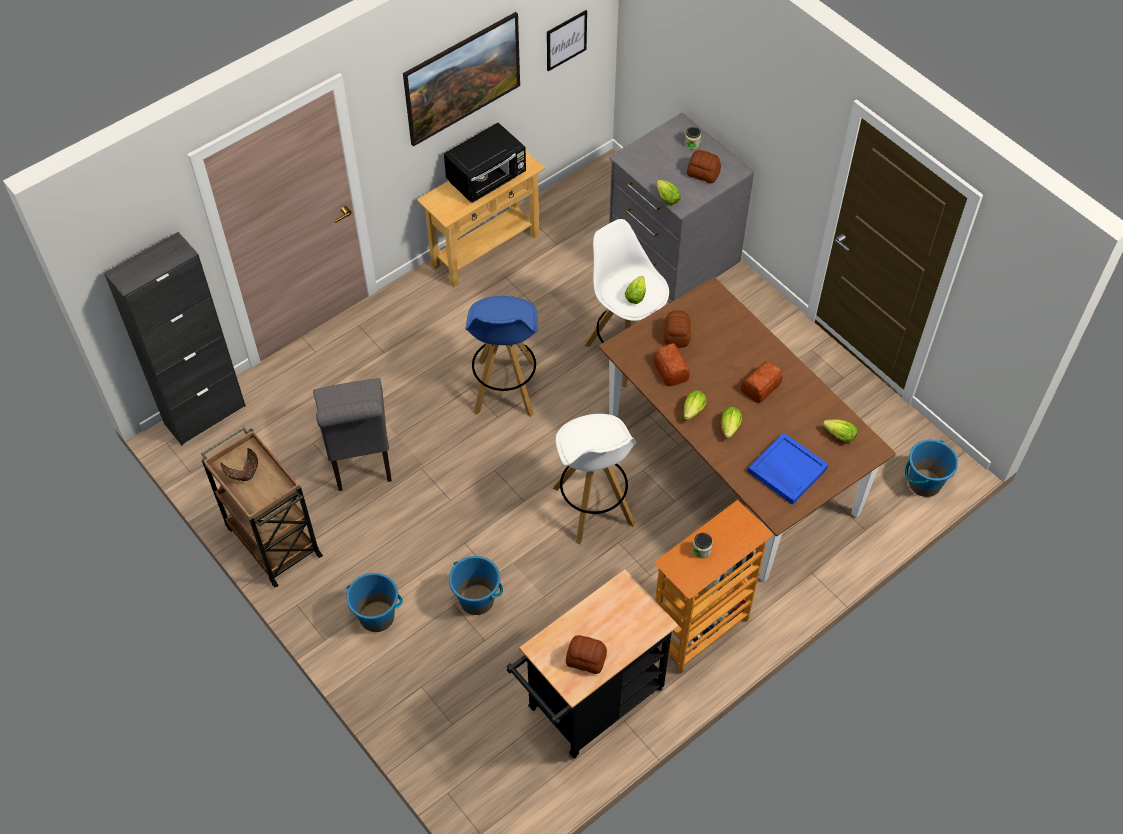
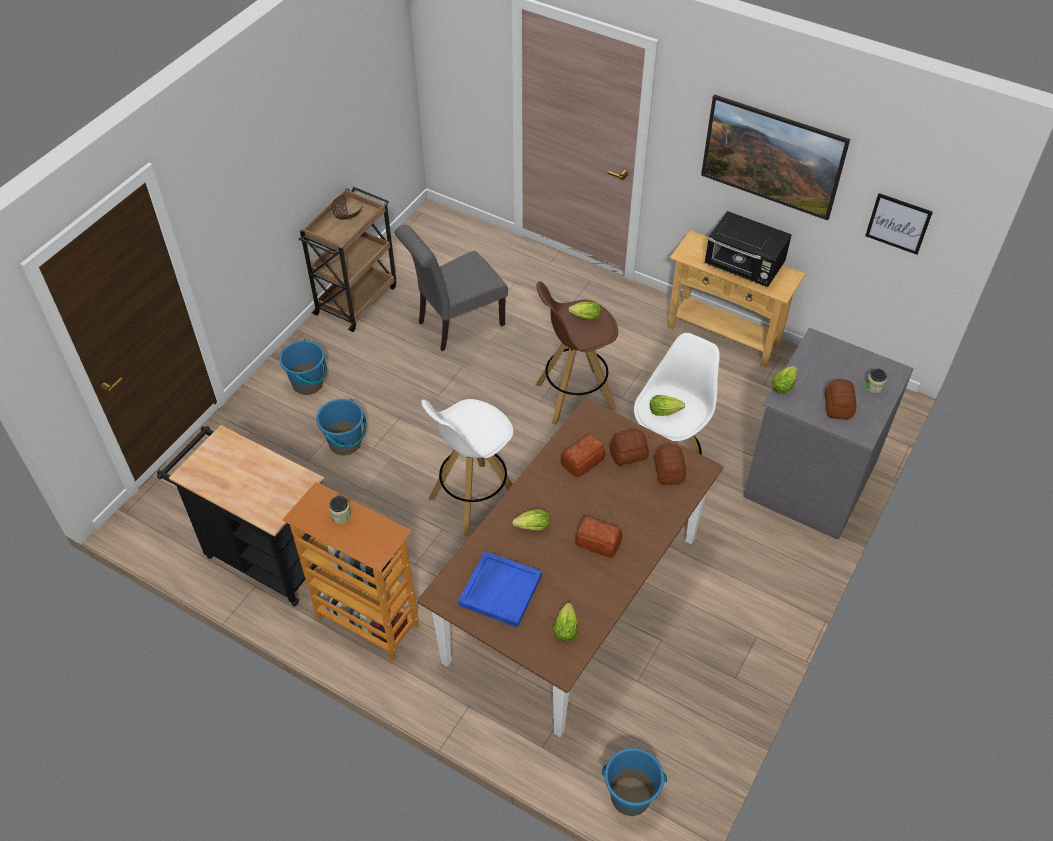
camera: 70 degrees right, 5 degrees down
black cabinet [104,232,246,445] -> none
blue stool [465,296,538,417] -> brown stool [536,281,618,425]
bread [566,635,607,674] -> bread moved to [654,444,686,485]
lettuce [684,390,707,420] -> lettuce moved to [568,302,601,320]

